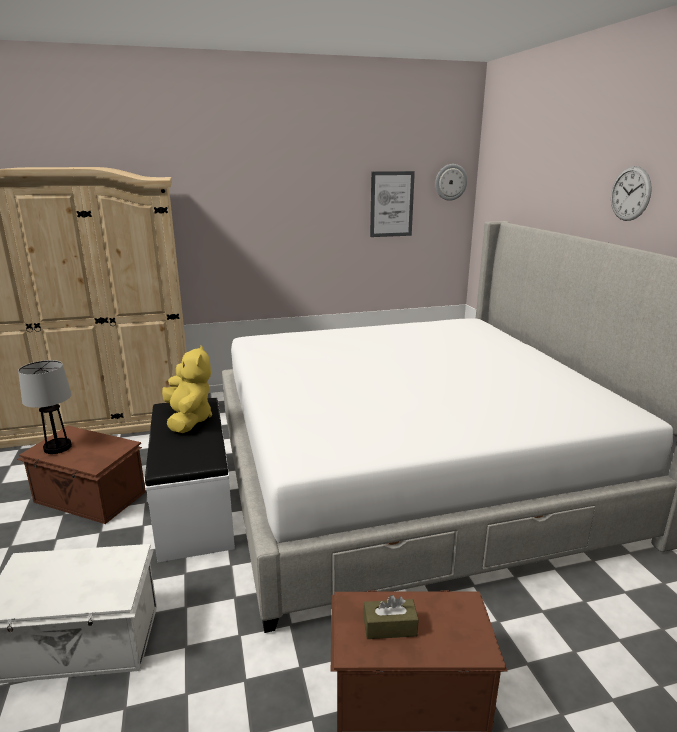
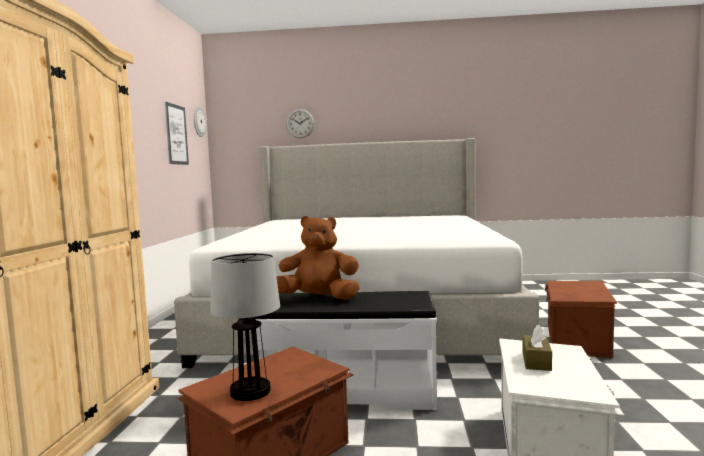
camera: 70 degrees left, 15 degrees down
yellow plush toy [162,345,212,433] -> brown plush toy [276,216,360,300]
brown tissue box [363,595,419,639] -> brown tissue box moved to [523,325,552,371]
wall clock [611,166,652,221] -> wall clock moved to [286,109,315,138]

